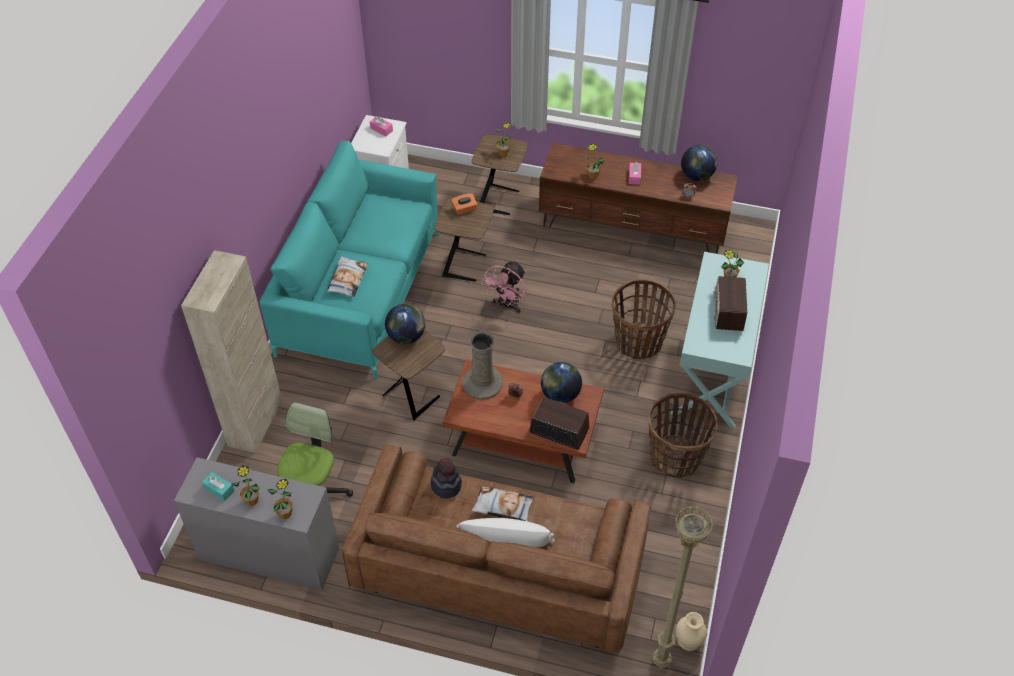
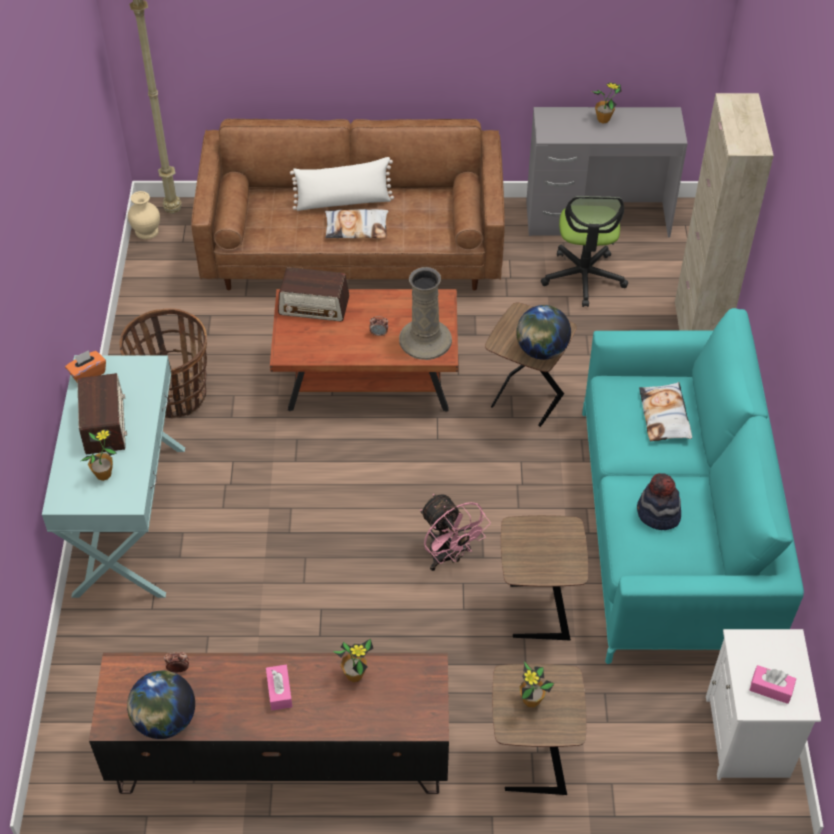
camera: 165 degrees right, 0 degrees up
turquoise tissue box [202,472,235,501] -> none
potted plant [268,479,293,519] -> none
hat [431,458,462,499] -> hat moved to [637,473,681,530]
orange tissue box [451,193,477,215] -> orange tissue box moved to [65,350,106,383]
pink fan [481,260,526,313] -> pink fan turned 135 degrees clockwise [420,494,491,571]
globe [541,362,582,403] -> none
basket [612,279,676,359] -> none

